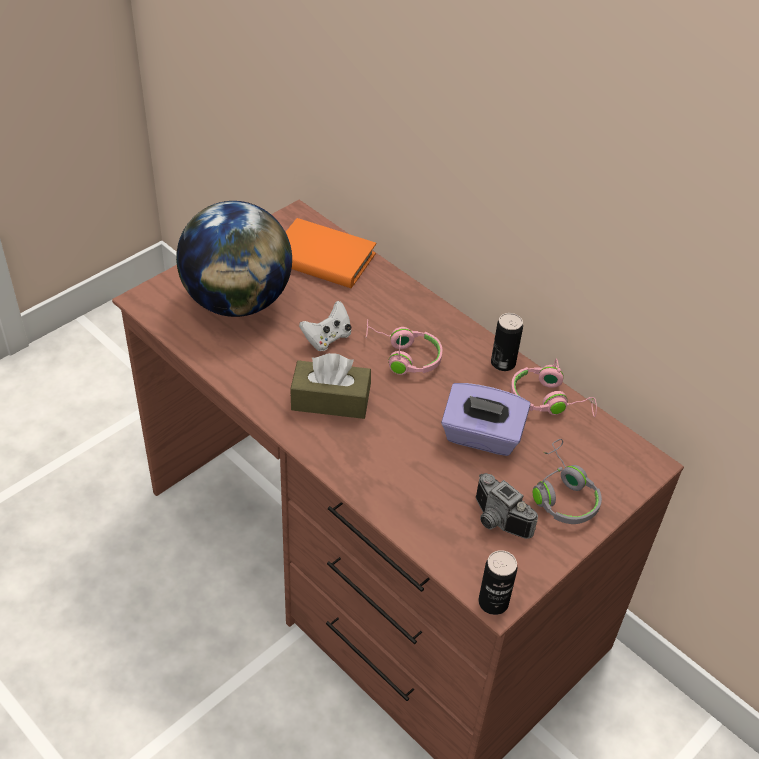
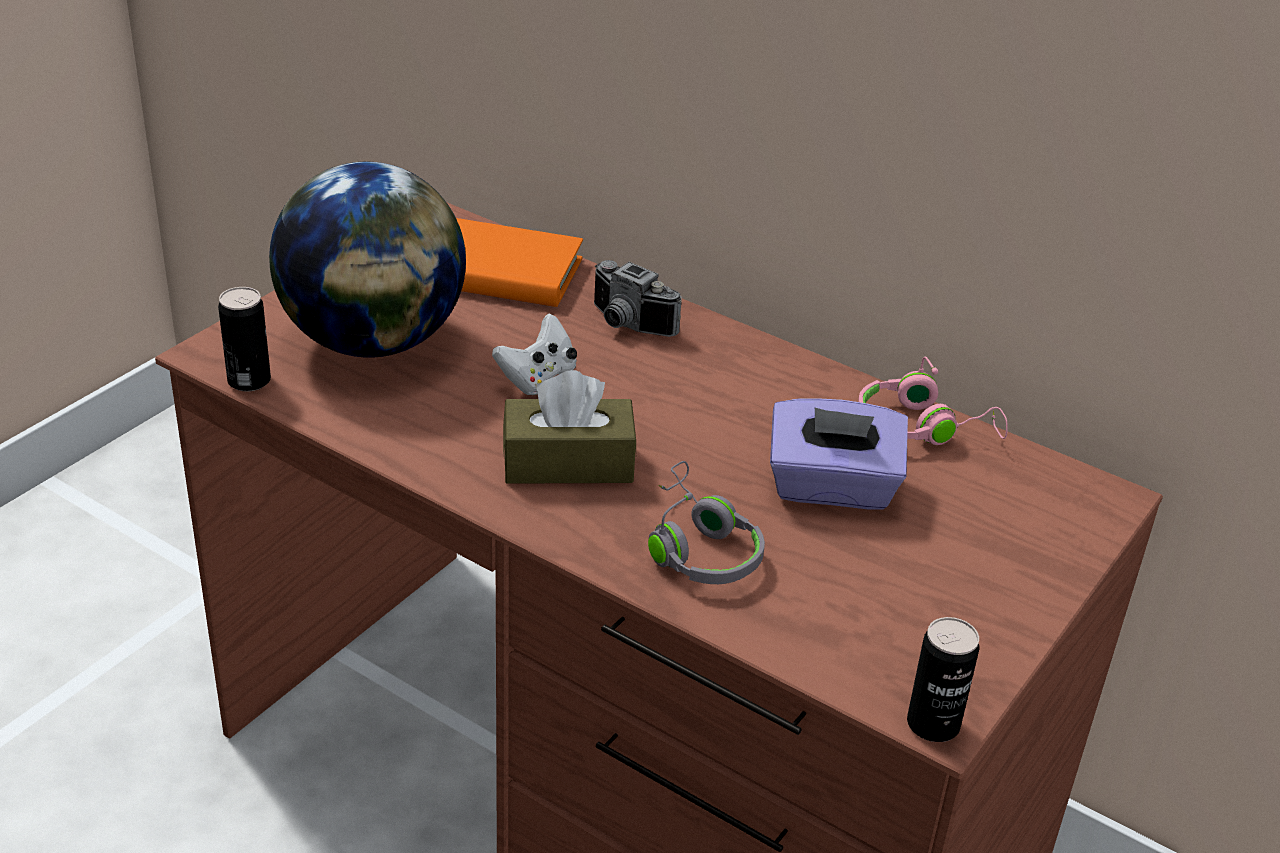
camera: 10 degrees left, 10 degrees down
pink headphones [365,319,442,375] -> none
camera [476,473,538,539] -> camera moved to [594,260,682,337]
can [491,313,523,371] -> can moved to [218,287,271,392]
grey headphones [533,439,602,524] -> grey headphones moved to [648,461,765,584]

